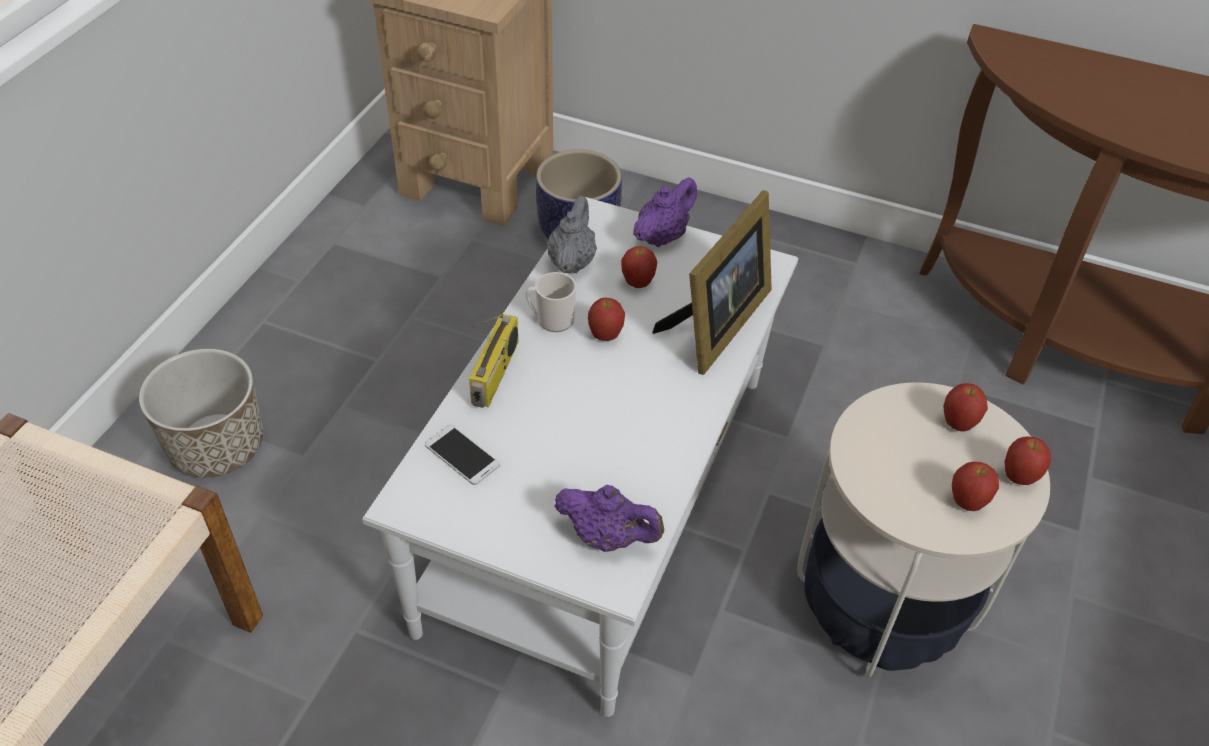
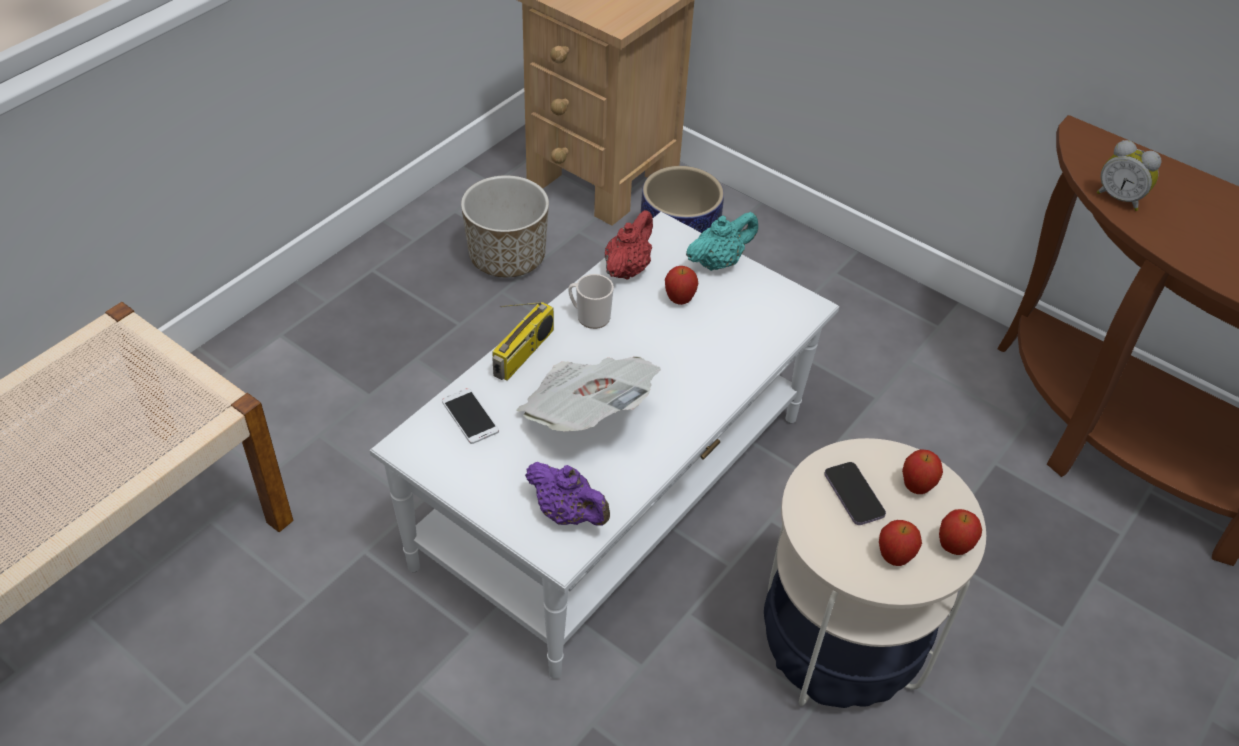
camera: 15 degrees right, 0 degrees up
planter [139,349,263,477] -> planter moved to [461,175,549,277]
grey teapot [547,196,597,273] -> red teapot [605,210,653,280]
apple [588,298,625,341] -> none
purple teapot [633,177,697,247] -> turquoise teapot [686,212,758,271]
picture frame [652,190,772,375] -> none
none -> newspaper [516,357,661,431]
none -> phone [824,462,886,525]
none -> alarm clock [1097,140,1162,211]

